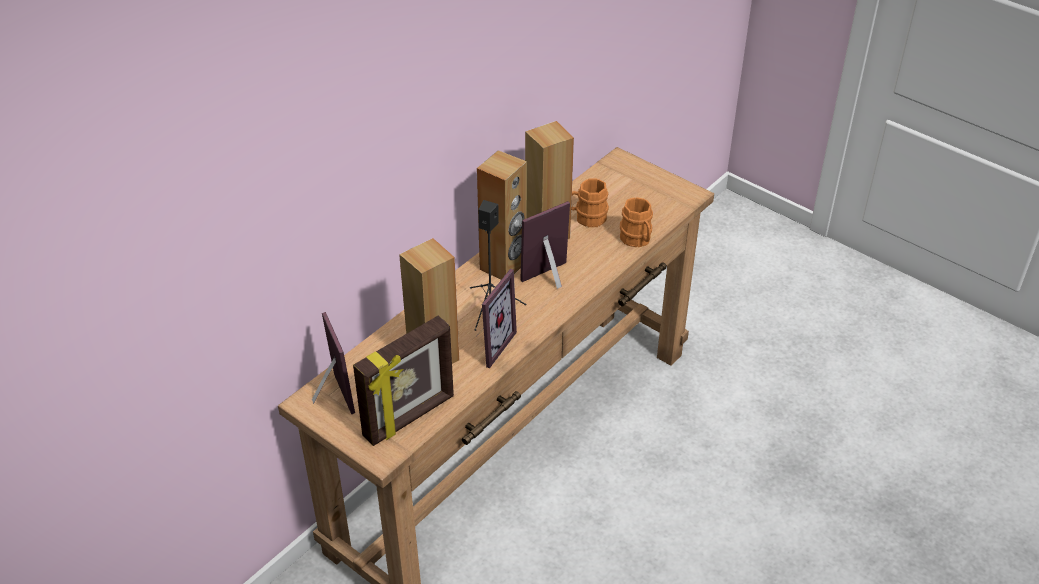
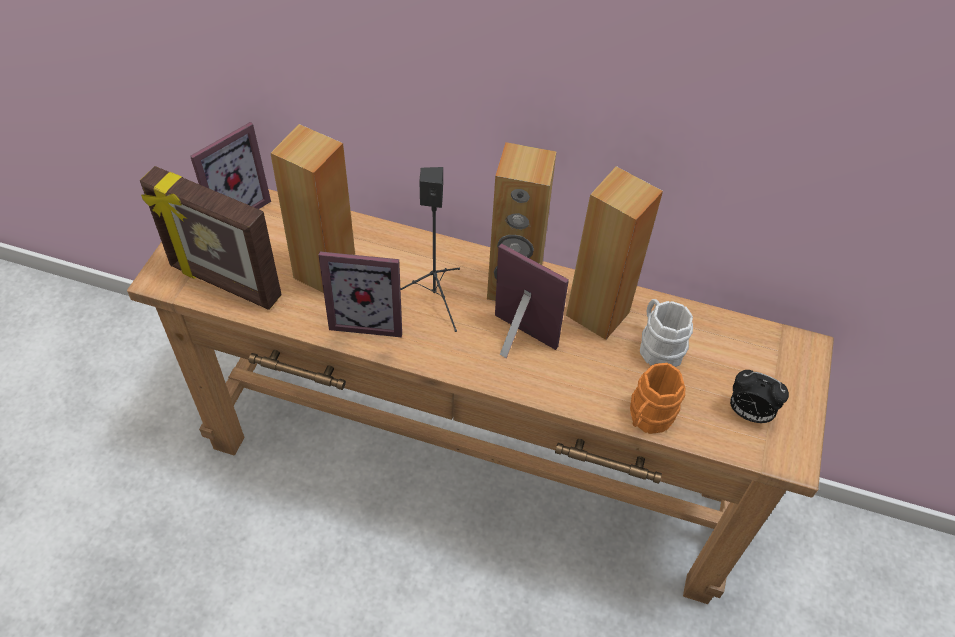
camera: 65 degrees right, 10 degrees up
orange mug [571,178,609,227] -> white mug [640,299,693,367]
none -> alarm clock [730,370,789,423]

